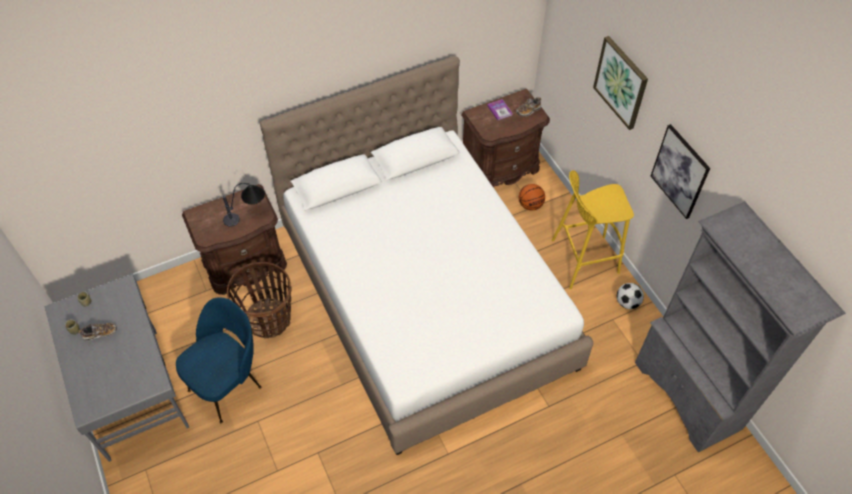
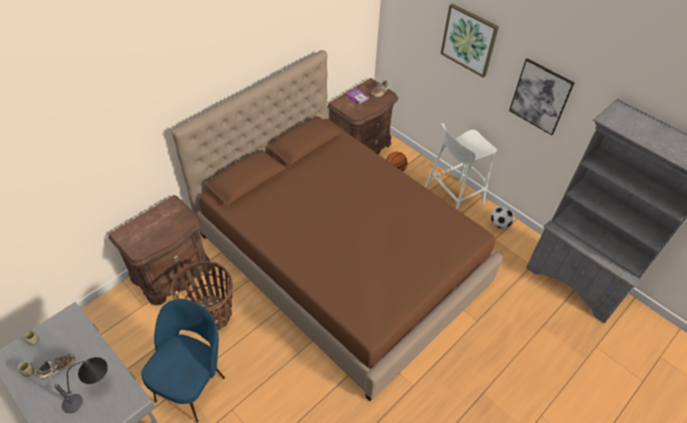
camera: 20 degrees left, 5 degrees down
table lamp [223,183,265,227] -> table lamp moved to [54,357,108,413]
white bed [260,56,594,455] -> brown bed [171,50,503,401]
yellow stool [552,170,634,289] -> white stool [425,123,497,210]

